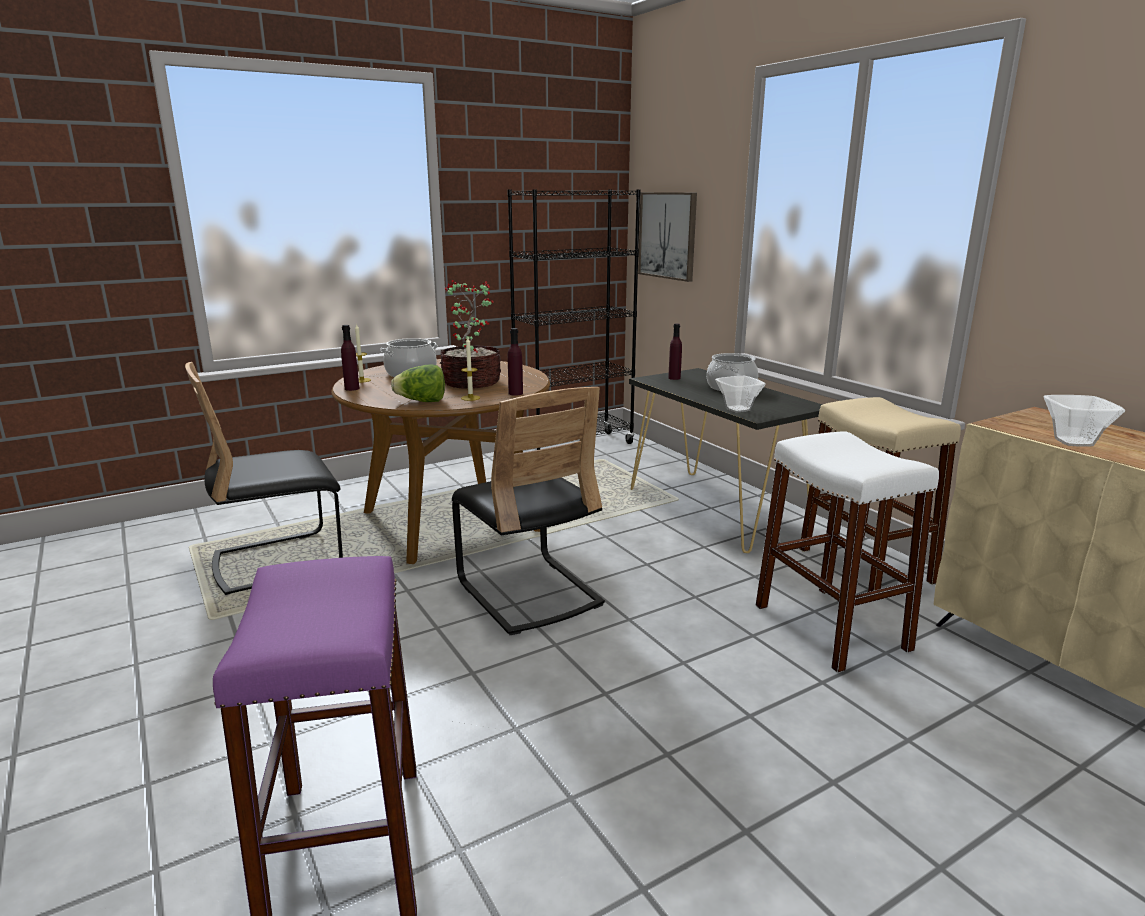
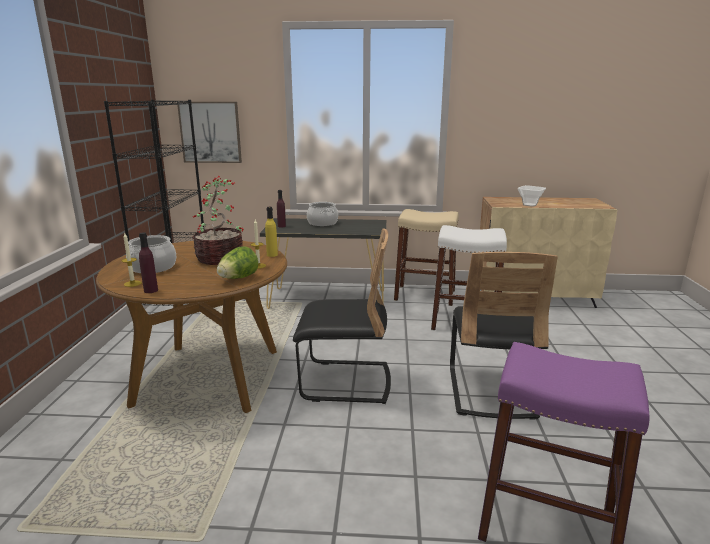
camera: 55 degrees left, 0 degrees up
black chair [185,362,343,595] -> black chair moved to [450,252,558,420]
purple bottle [508,328,523,396] -> yellow bottle [265,207,278,257]
bowl [715,376,766,412] -> none

